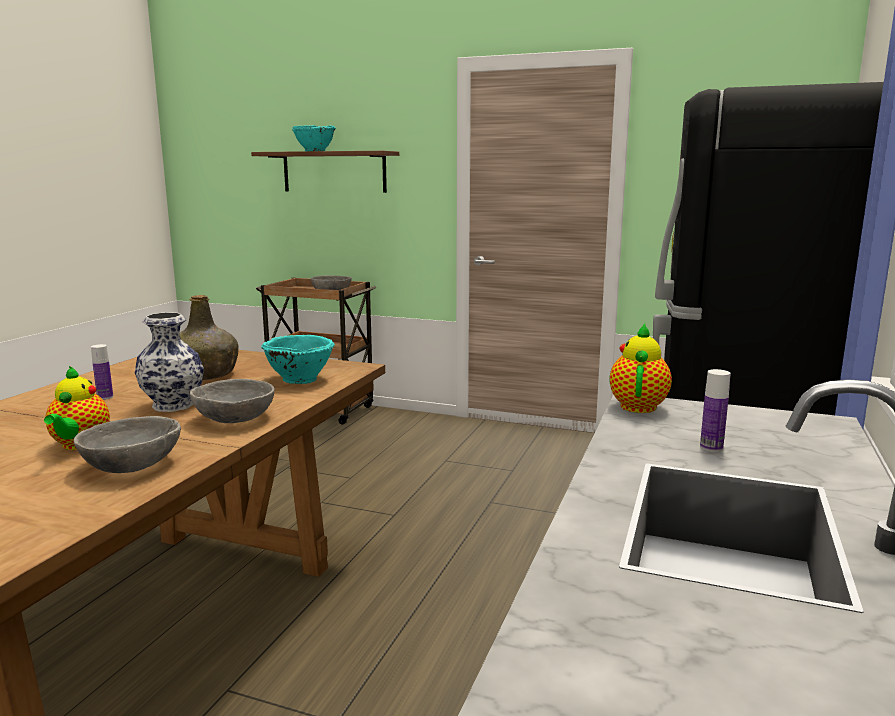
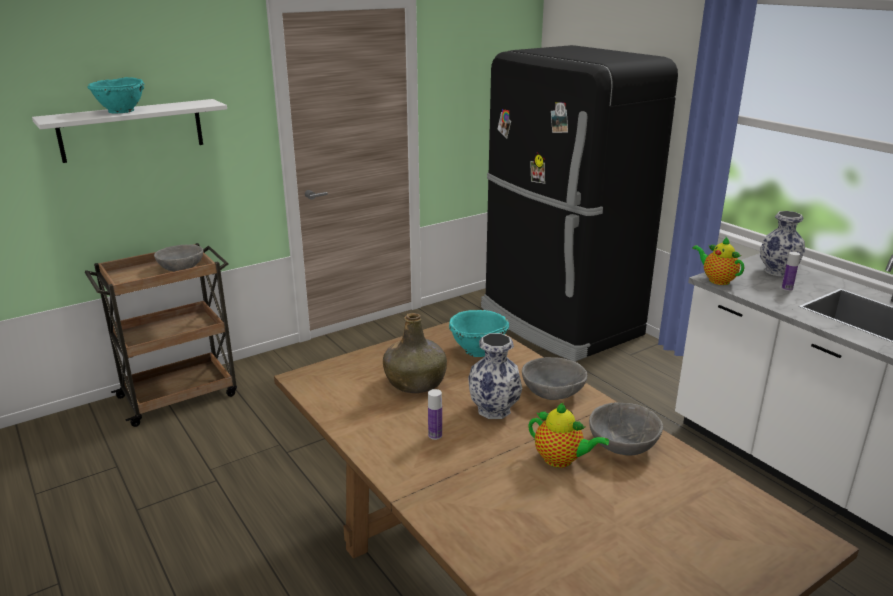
camera: 55 degrees left, 10 degrees up
brown shelf [251,151,399,193] -> white shelf [32,99,227,163]
none -> vase [760,211,805,277]

